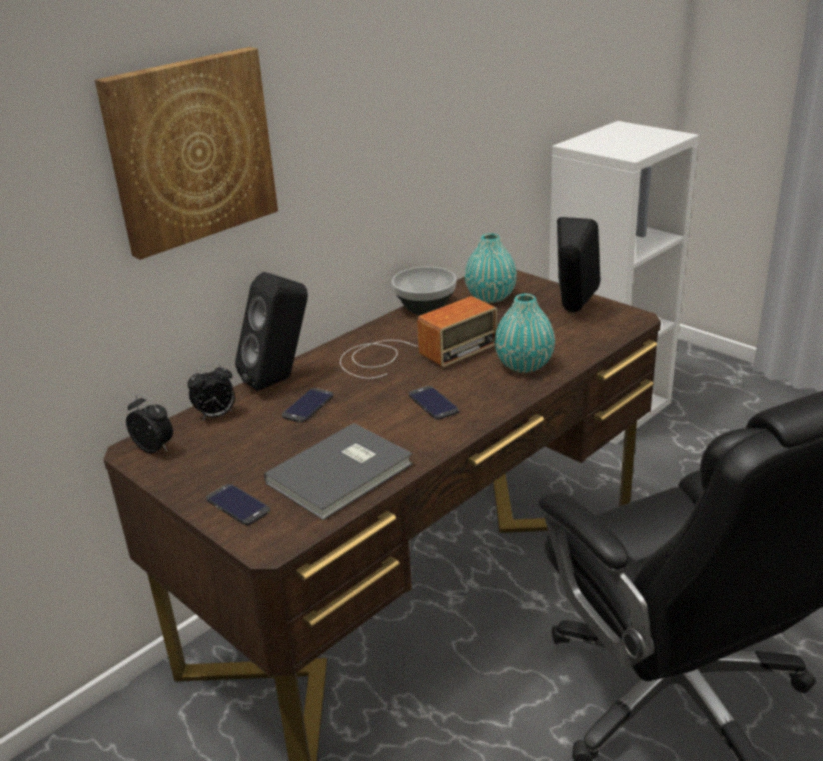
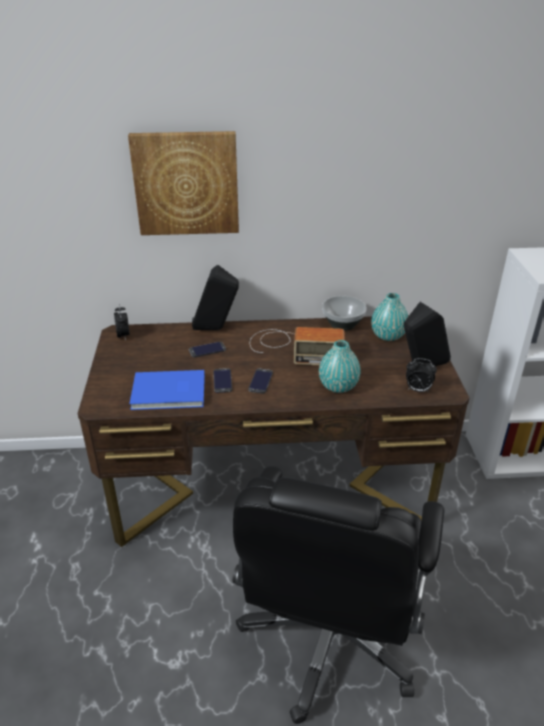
camera: 40 degrees right, 5 degrees up
alarm clock [187,363,235,420] -> alarm clock moved to [406,358,437,393]
phone [206,484,270,525] -> phone moved to [213,368,232,393]
grey book [264,423,413,520] -> blue book [129,370,205,410]

